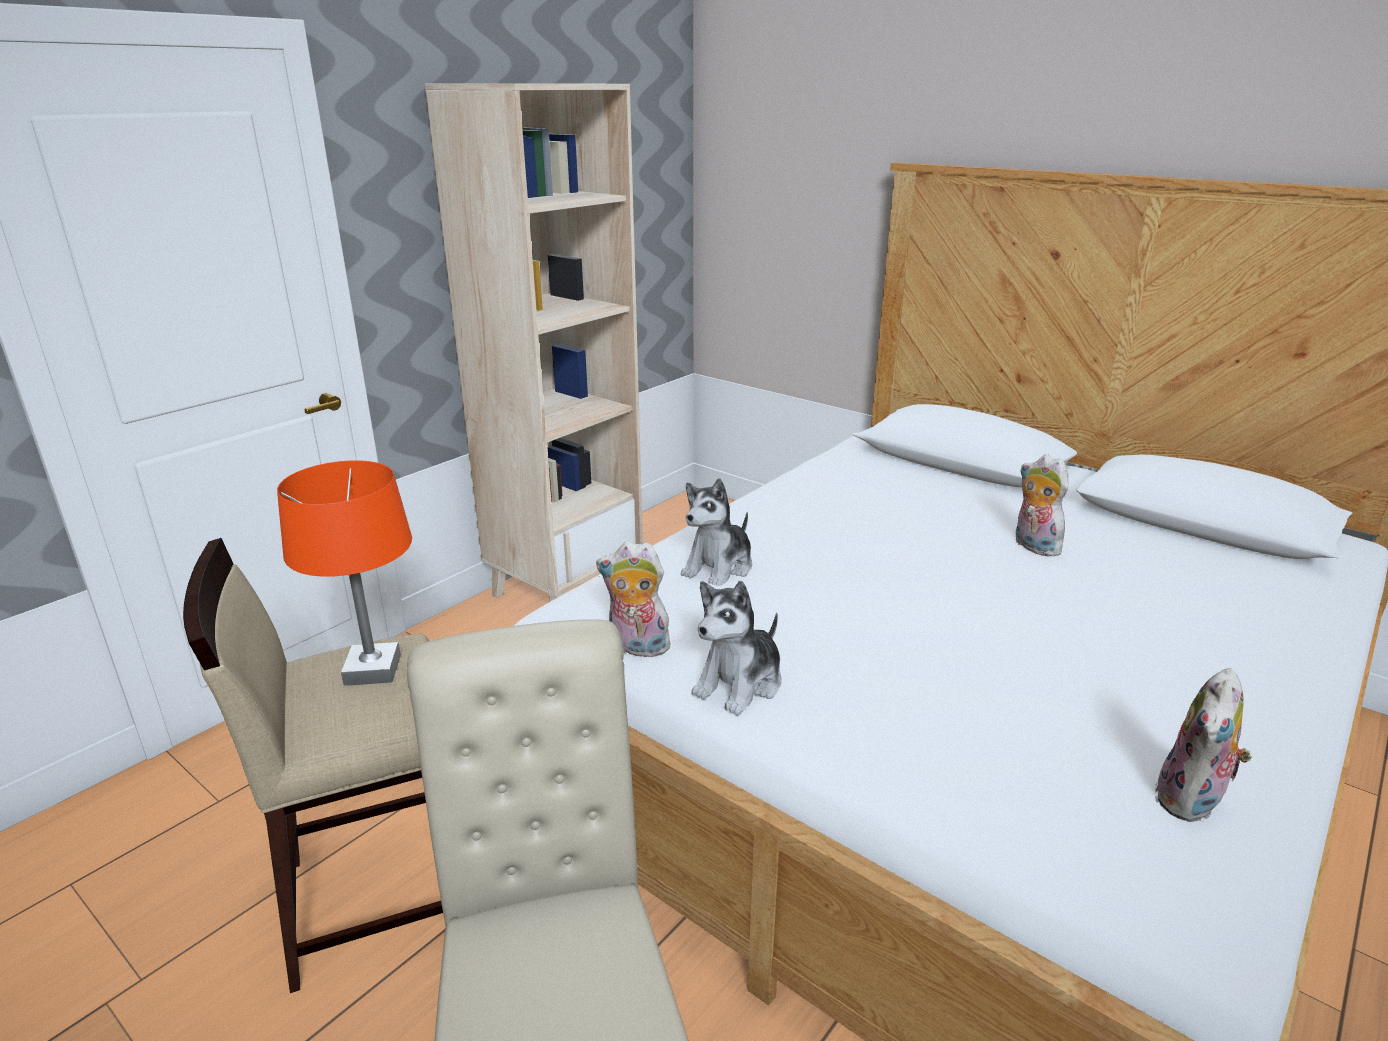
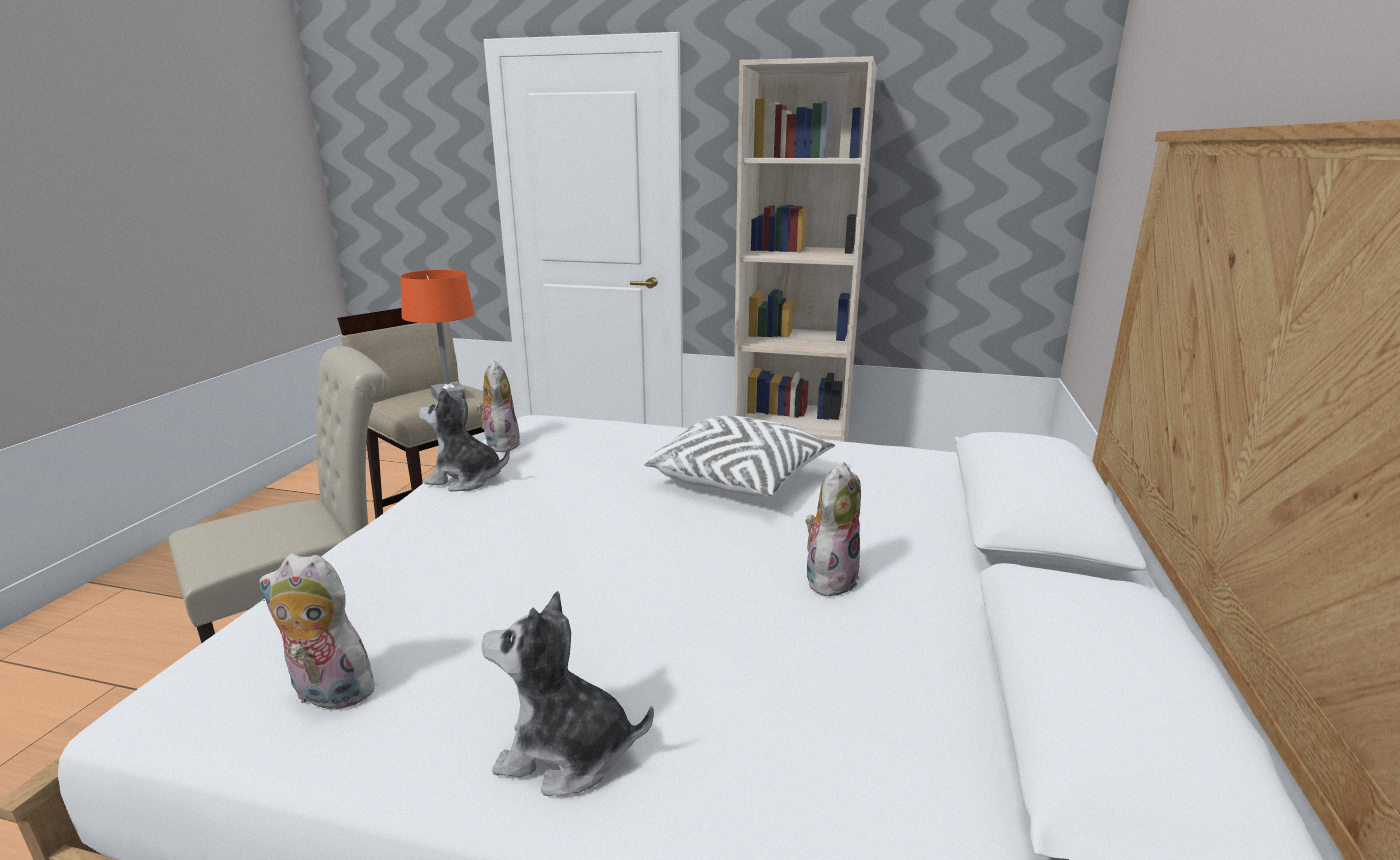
camera: 65 degrees right, 5 degrees down
plush toy [681,478,752,586] -> plush toy moved to [481,591,654,796]
none -> white pillow [643,415,835,497]

